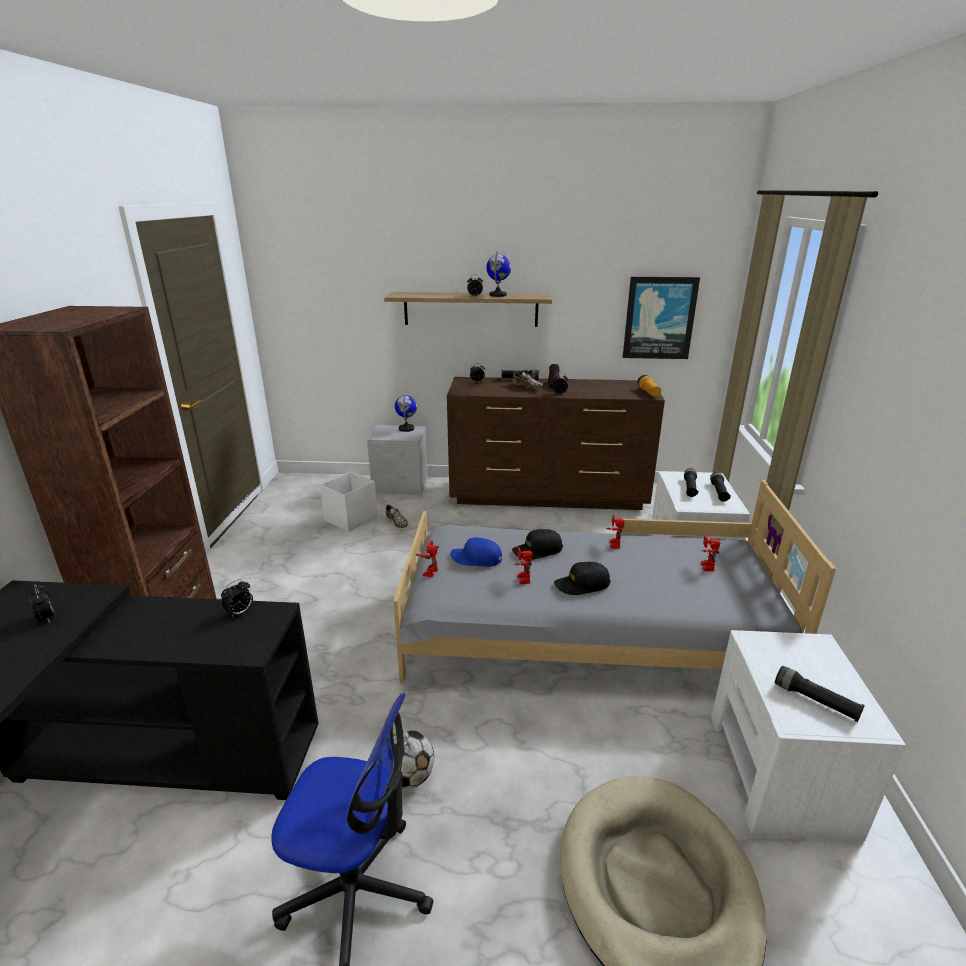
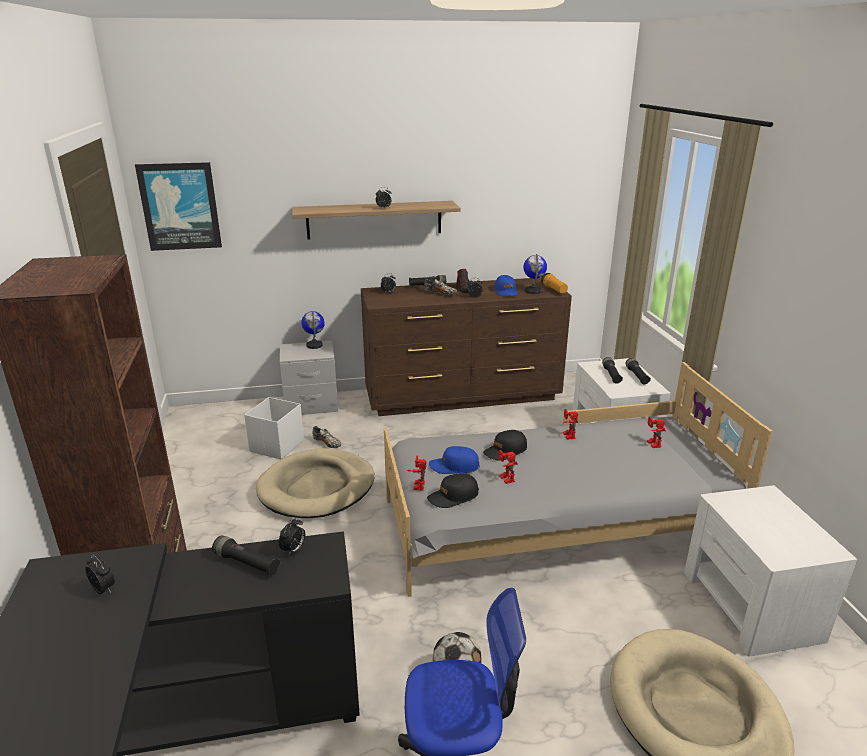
camera: 15 degrees left, 0 degrees up
globe [486,252,511,297] -> globe moved to [523,254,547,294]
black cap [554,562,611,595] -> black cap moved to [427,473,479,508]
picture [623,277,700,359] -> picture moved to [135,162,222,251]
black flashlight [775,666,865,722] -> black flashlight moved to [212,535,280,576]
none -> beige dog bed [256,448,375,518]
none -> blue cap [494,275,518,296]

